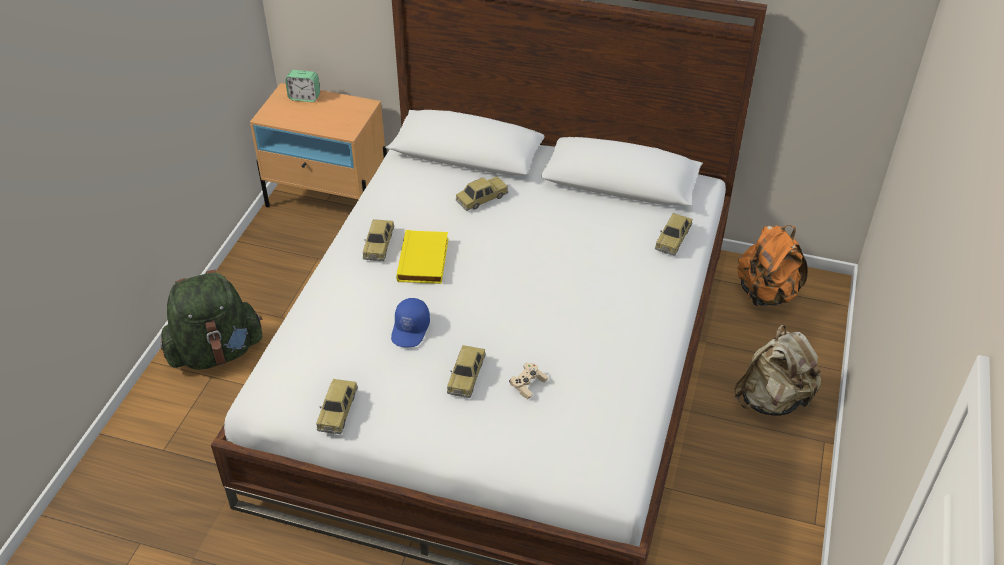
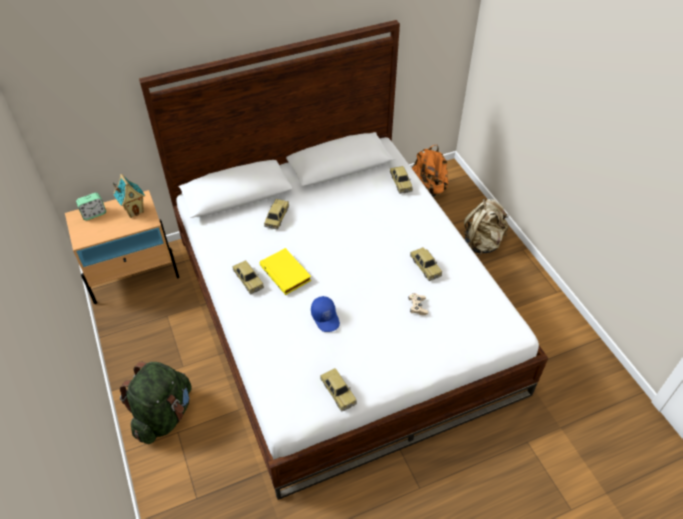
camera: 40 degrees left, 5 degrees up
toy car [447,345,485,398] -> toy car moved to [410,247,442,281]
none -> toy house [113,174,145,218]

